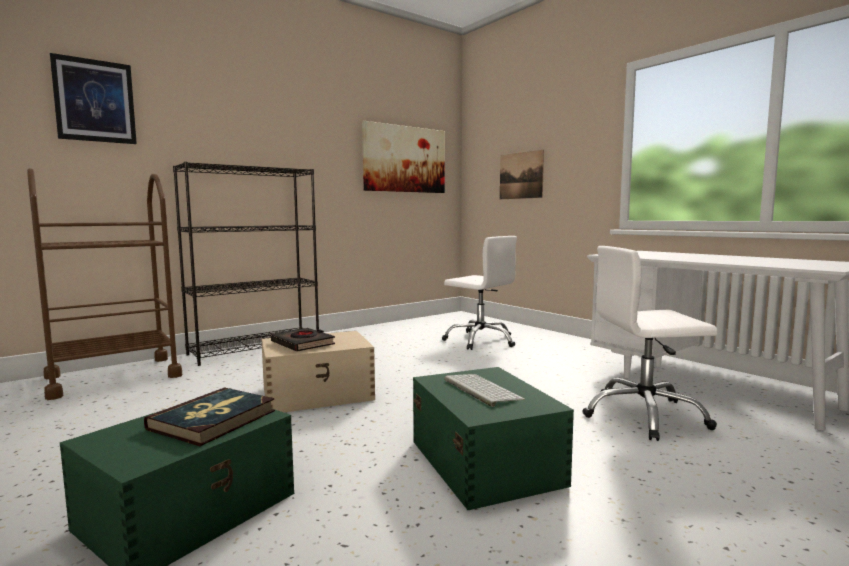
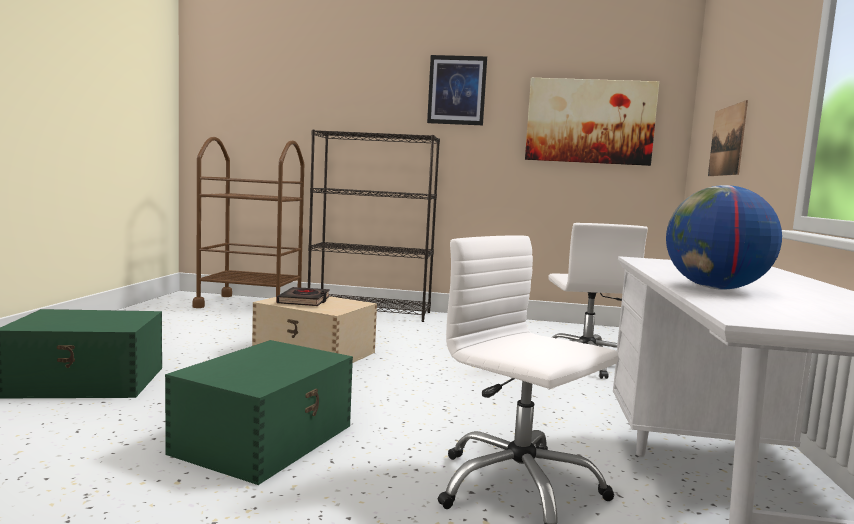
camera: 45 degrees right, 0 degrees up
picture [50,53,137,144] -> picture moved to [427,55,487,125]
book [144,387,275,446] -> none
keyboard [444,374,525,407] -> none
none -> globe [666,185,782,289]

